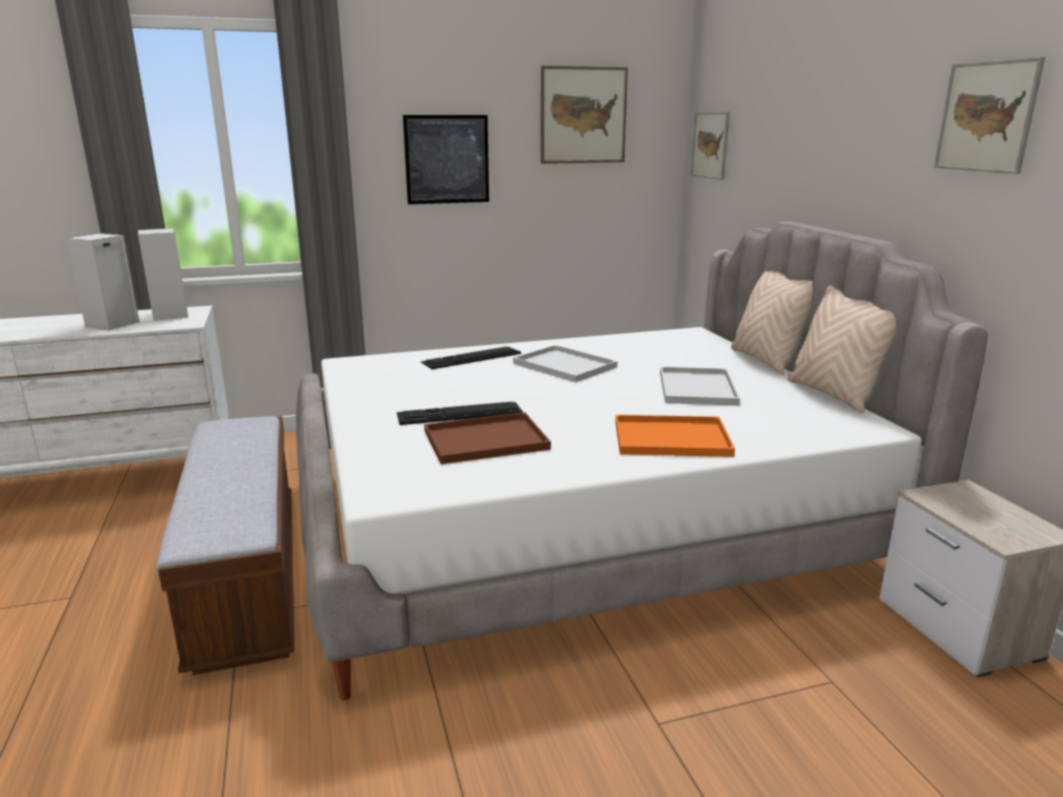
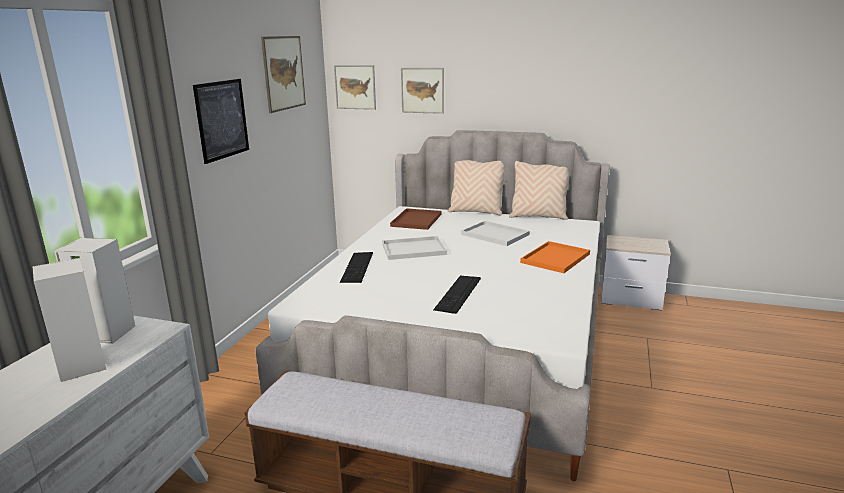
camera: 55 degrees left, 0 degrees up
brown tray [424,412,551,464] -> brown tray moved to [390,208,441,230]
picture [934,57,1045,174] -> picture moved to [401,68,444,114]

